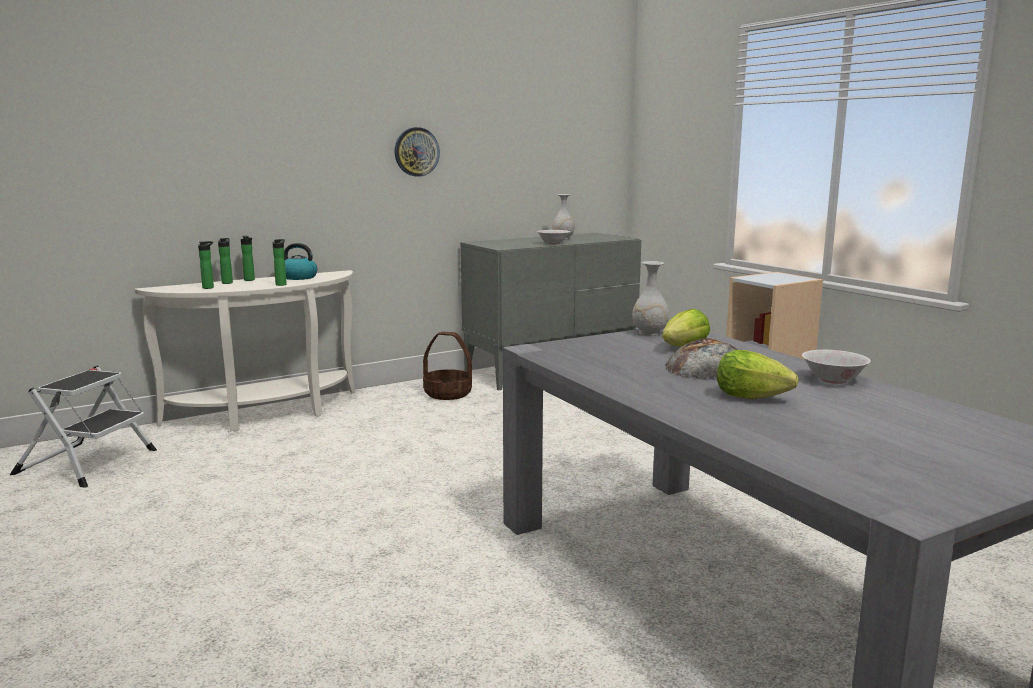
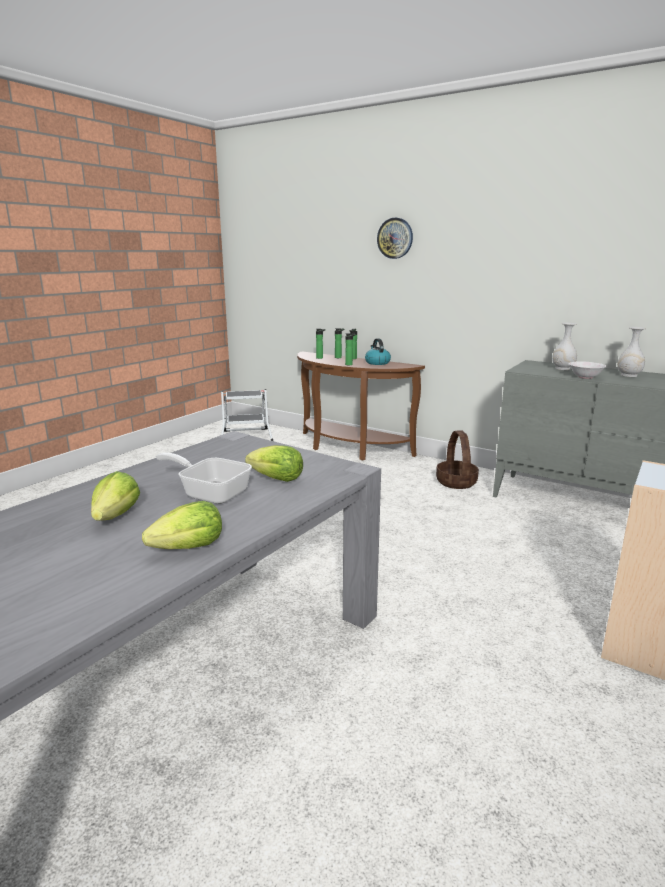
camera: 65 degrees right, 5 degrees up
white console table [135,270,355,432] -> brown console table [297,352,425,461]
wall clock [395,127,440,177] -> wall clock moved to [377,218,413,259]
white vase [632,261,669,336] -> white vase moved to [552,323,577,370]
bread [665,338,737,380] -> frying pan [156,452,252,504]
white bowl [802,350,871,384] -> lettuce [142,501,222,549]

